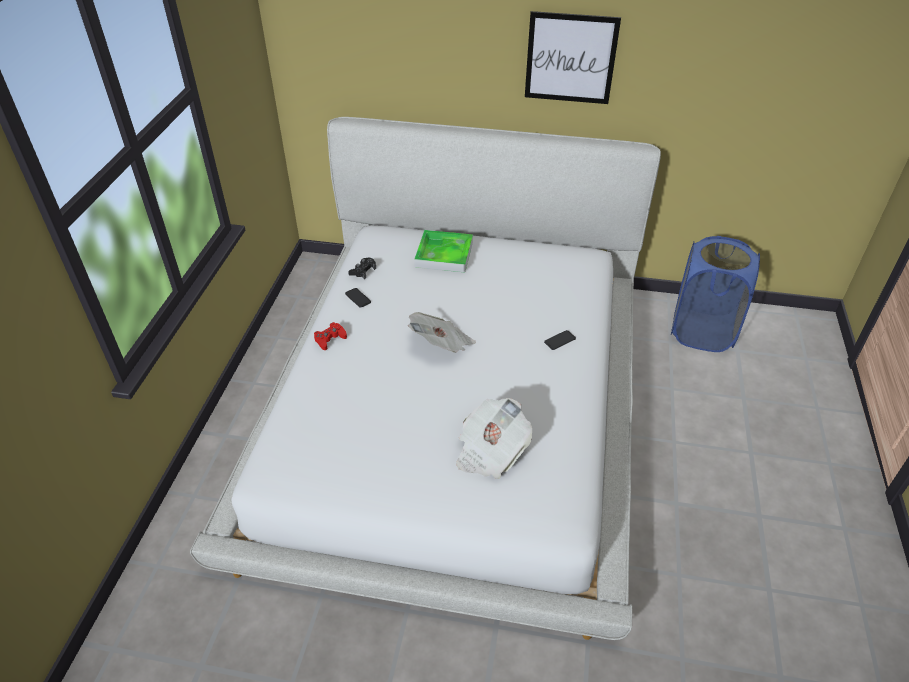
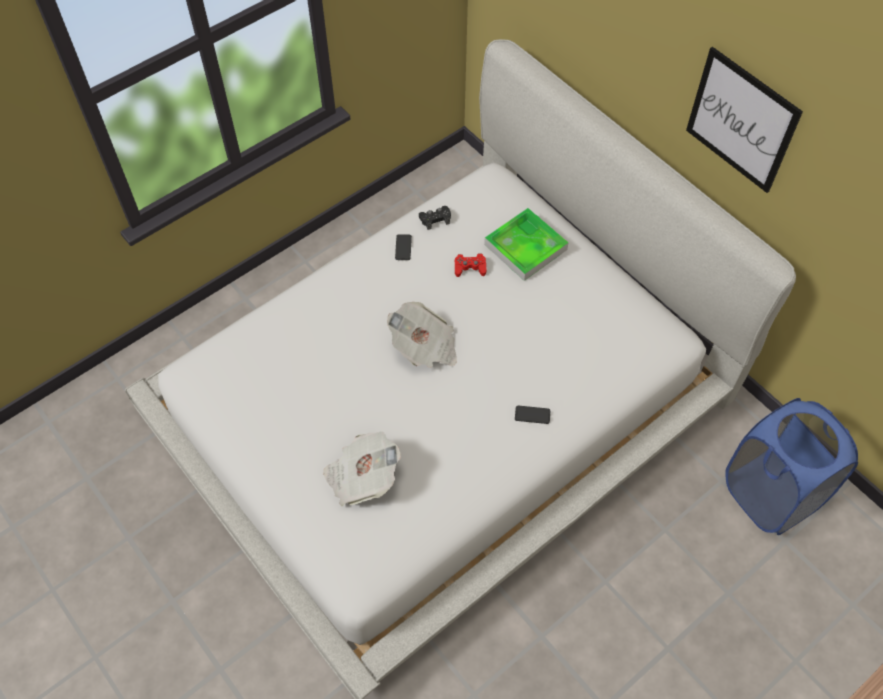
camera: 40 degrees right, 15 degrees up
red game controller [314,322,347,350] -> red game controller moved to [455,253,487,277]

